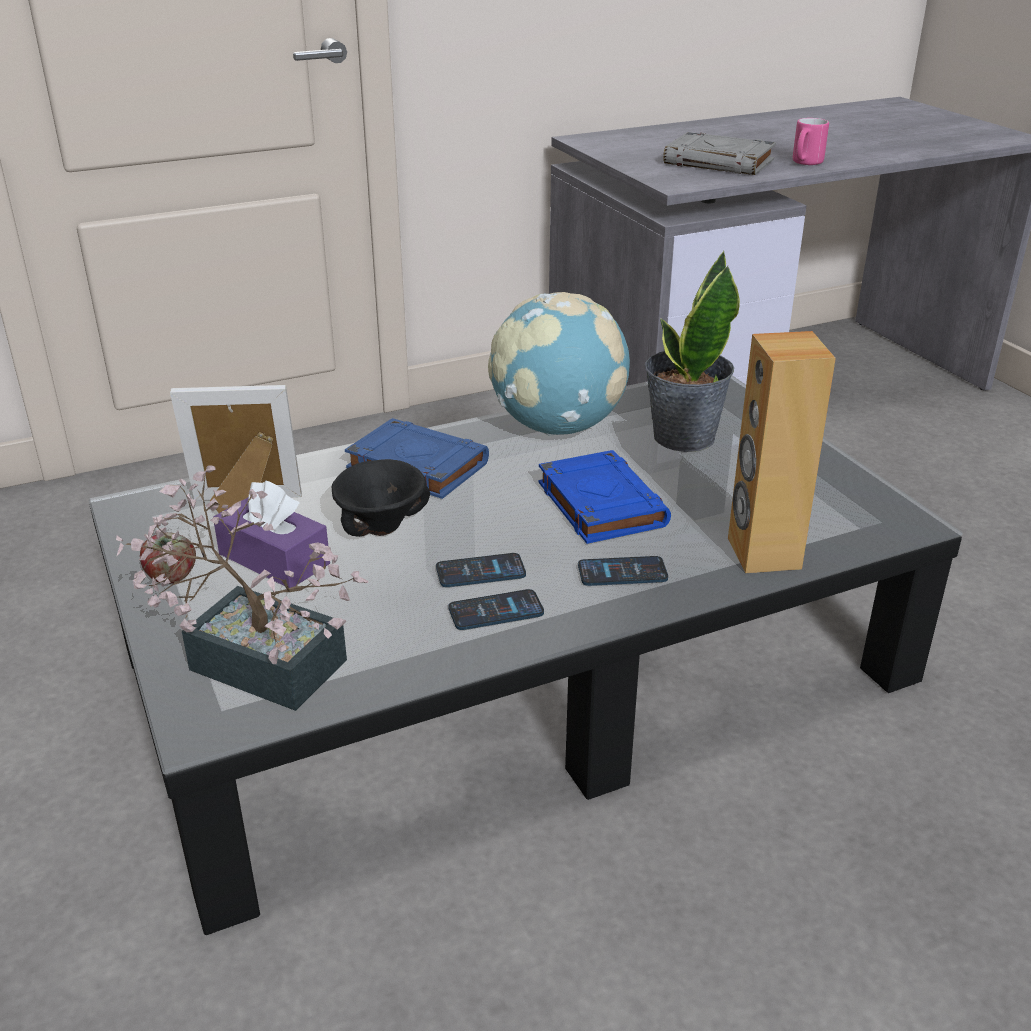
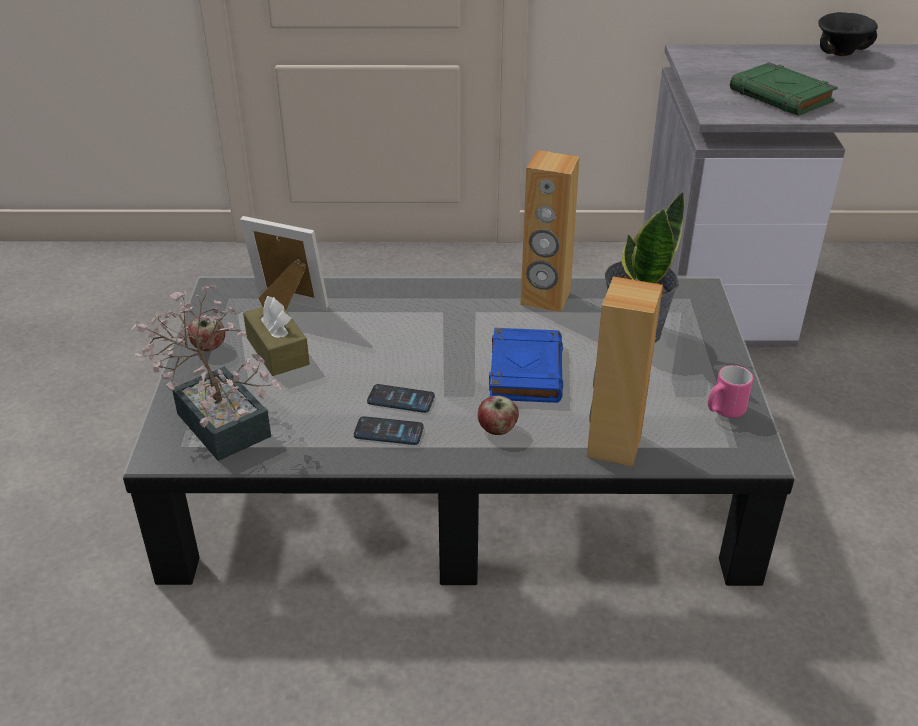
camera: 25 degrees right, 5 degrees up
purple tissue box [214,480,330,588] -> brown tissue box [243,296,310,376]
black bowl [331,459,430,537] -> black bowl moved to [819,12,878,56]
blue book [345,418,489,499] -> none
globe [488,292,630,435] -> brown speaker [520,150,580,313]
phone [578,556,668,586] -> apple [478,395,519,435]
grey book [663,132,776,175] -> green book [730,62,838,116]
pink mug [793,118,829,165] -> pink mug moved to [708,365,753,418]

